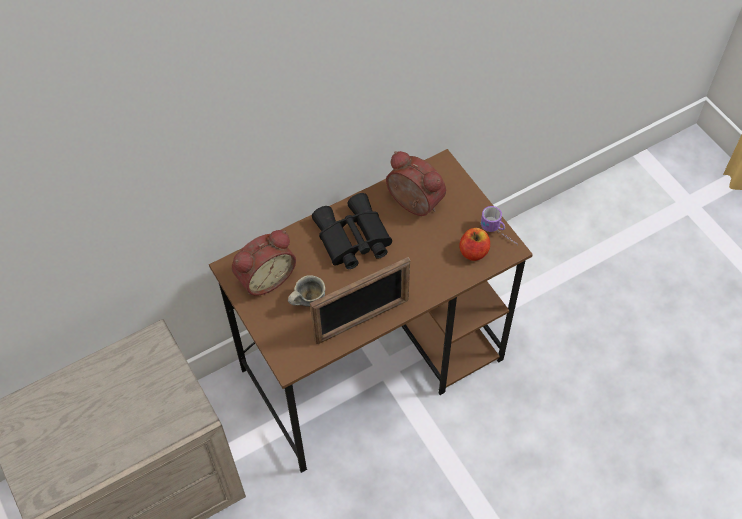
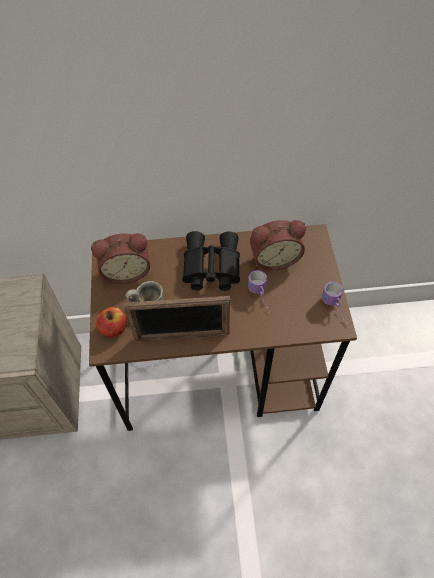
camera: 25 degrees right, 0 degrees up
alarm clock [386,151,446,216] -> alarm clock turned 105 degrees clockwise [250,220,306,270]
apple [459,228,490,261] -> apple moved to [96,307,127,337]
none -> mug [248,270,270,313]

